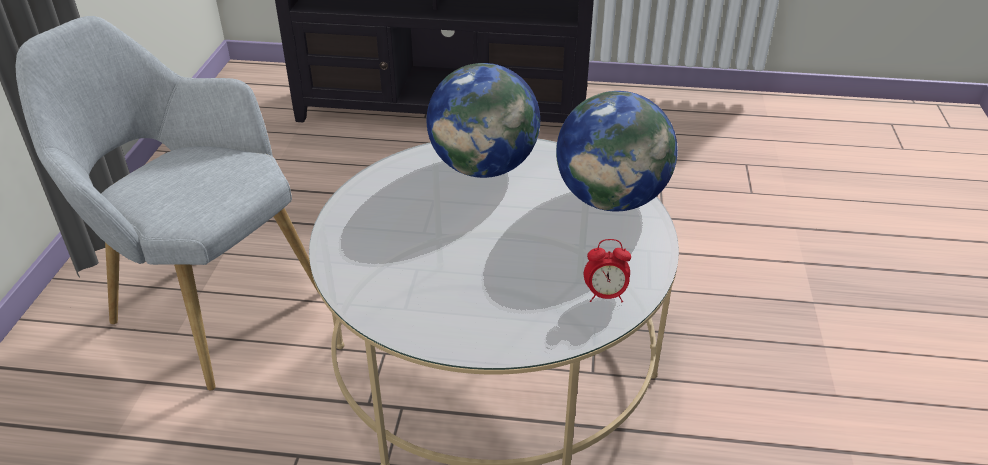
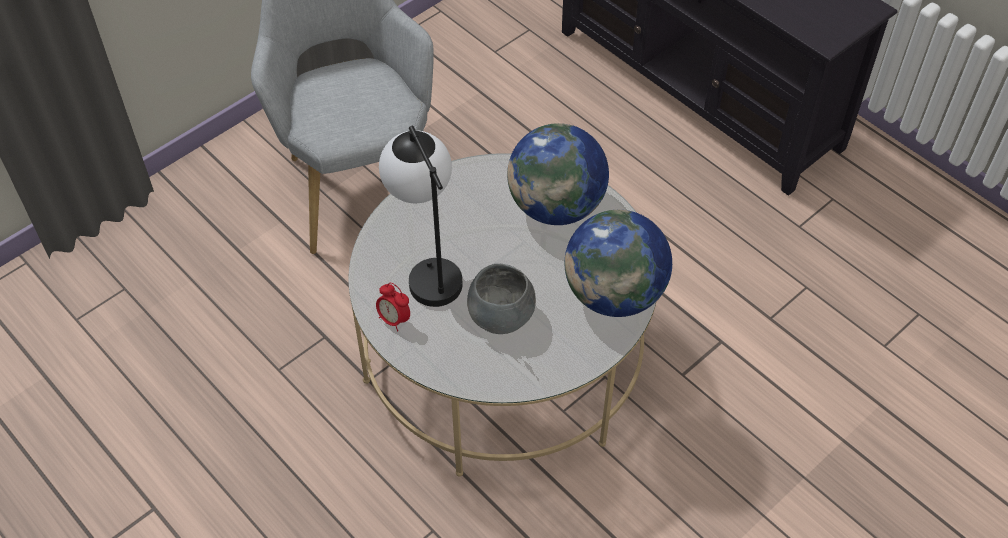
camera: 40 degrees right, 15 degrees up
alarm clock [584,239,631,302] -> alarm clock moved to [376,283,410,332]
none -> table lamp [379,126,463,307]
none -> grey bowl [467,264,536,334]

